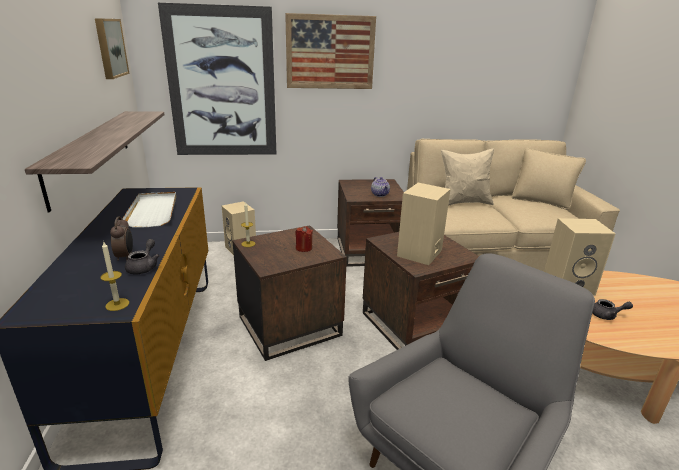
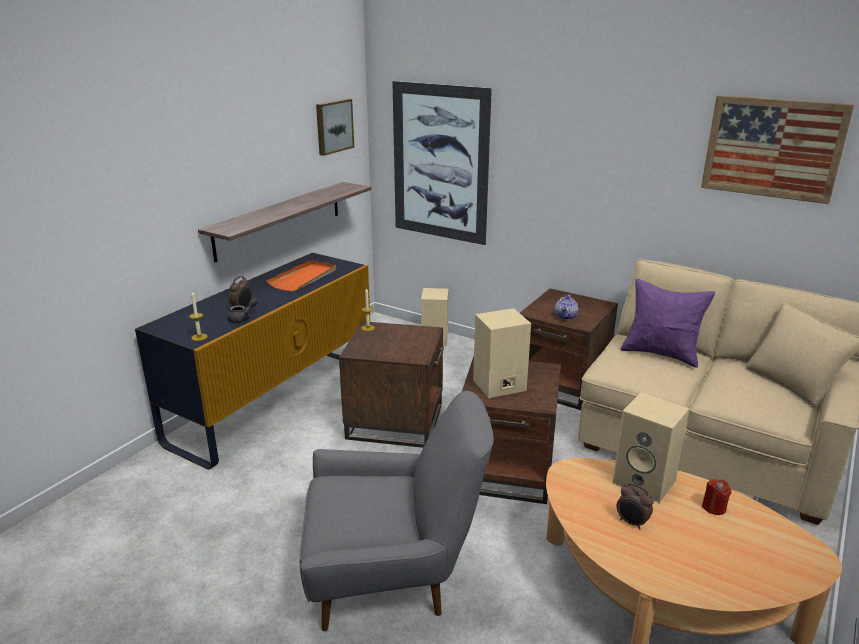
camera: 40 degrees right, 0 degrees up
white tray [122,192,176,228] -> orange tray [267,260,336,292]
picture [285,13,376,89] -> picture moved to [701,95,854,204]
red candle [295,226,313,252] -> red candle moved to [702,479,731,515]
beige pillow [441,148,494,206] -> purple pillow [620,278,715,368]
grey teapot [592,299,633,320] -> alarm clock [617,483,654,529]

